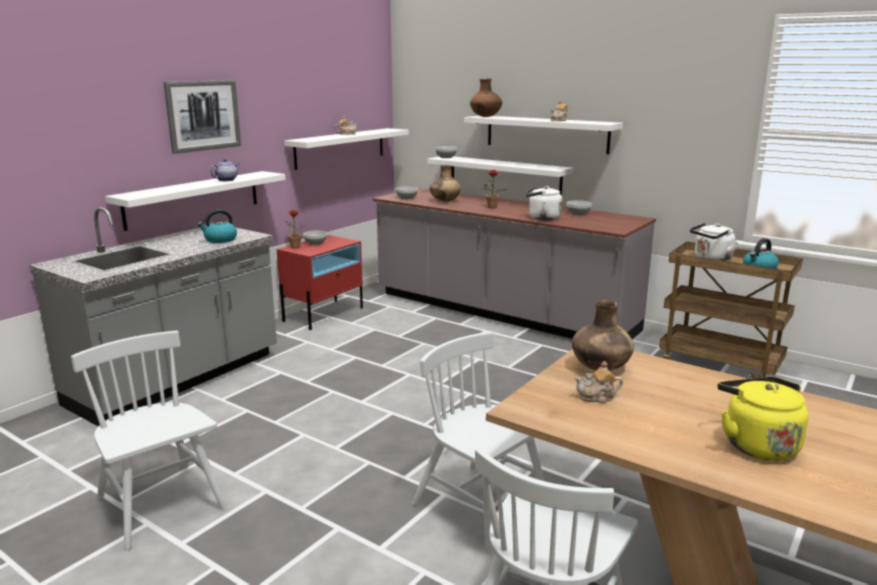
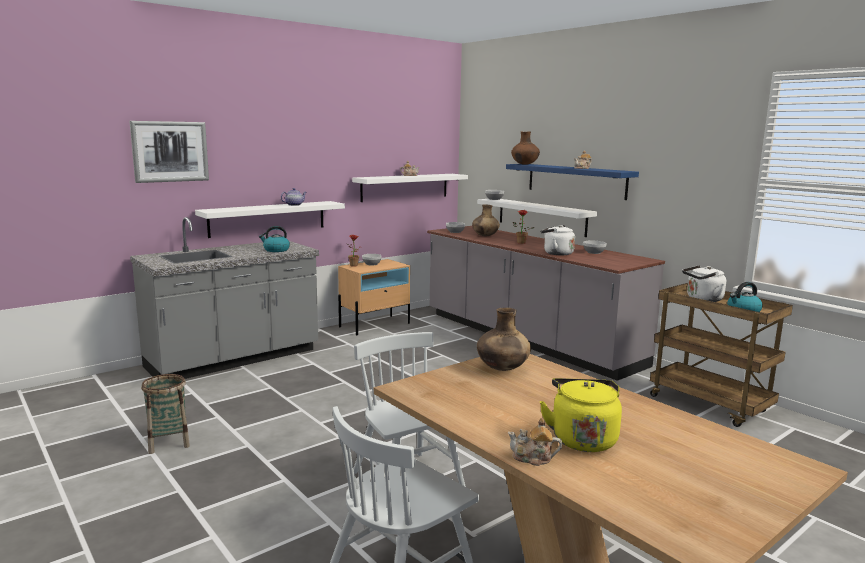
camera: 15 degrees right, 5 degrees down
white chair [71,331,227,550] -> basket [141,374,190,454]
picture [164,80,241,154] -> picture moved to [130,121,209,183]
red nightstand [277,235,363,330] -> beige nightstand [338,259,410,335]
white shelf [464,116,623,154] -> blue shelf [506,164,639,200]
teapot [575,361,623,403] -> teapot moved to [508,418,562,466]

